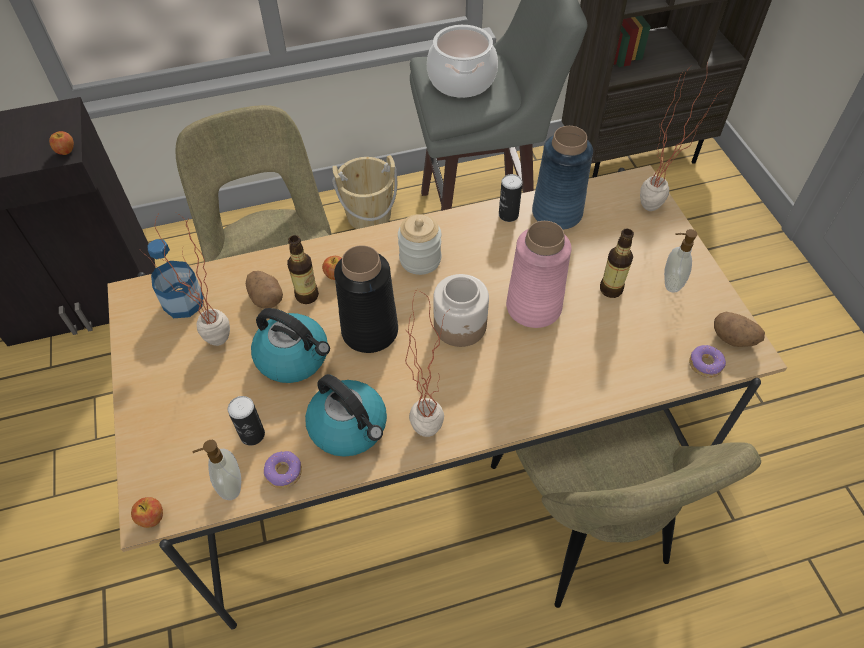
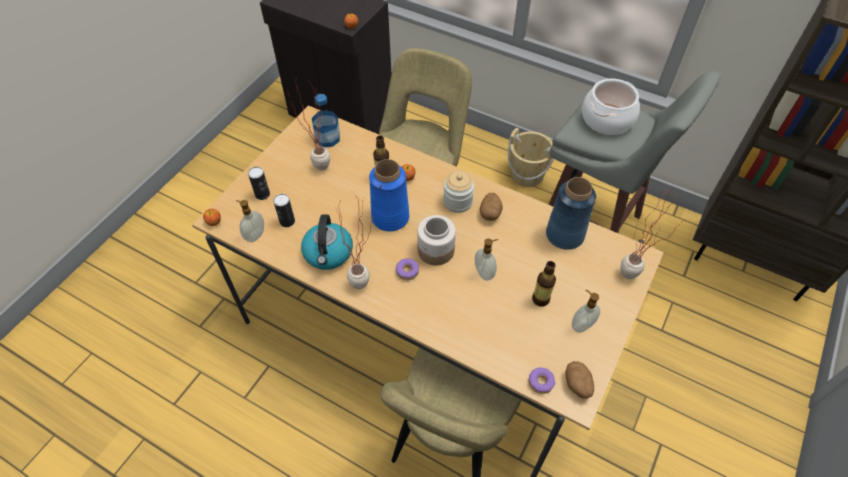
camera: 45 degrees right, 0 degrees up
potato [246,271,283,309] -> potato moved to [480,193,503,221]
kettle [251,308,330,383] -> none
donut [264,451,302,488] -> donut moved to [396,258,419,281]
black vase [334,245,398,353] -> blue vase [369,159,409,231]
can [499,174,523,222] -> can moved to [248,167,270,200]
pink vase [506,221,572,328] -> soap dispenser [475,238,498,281]

